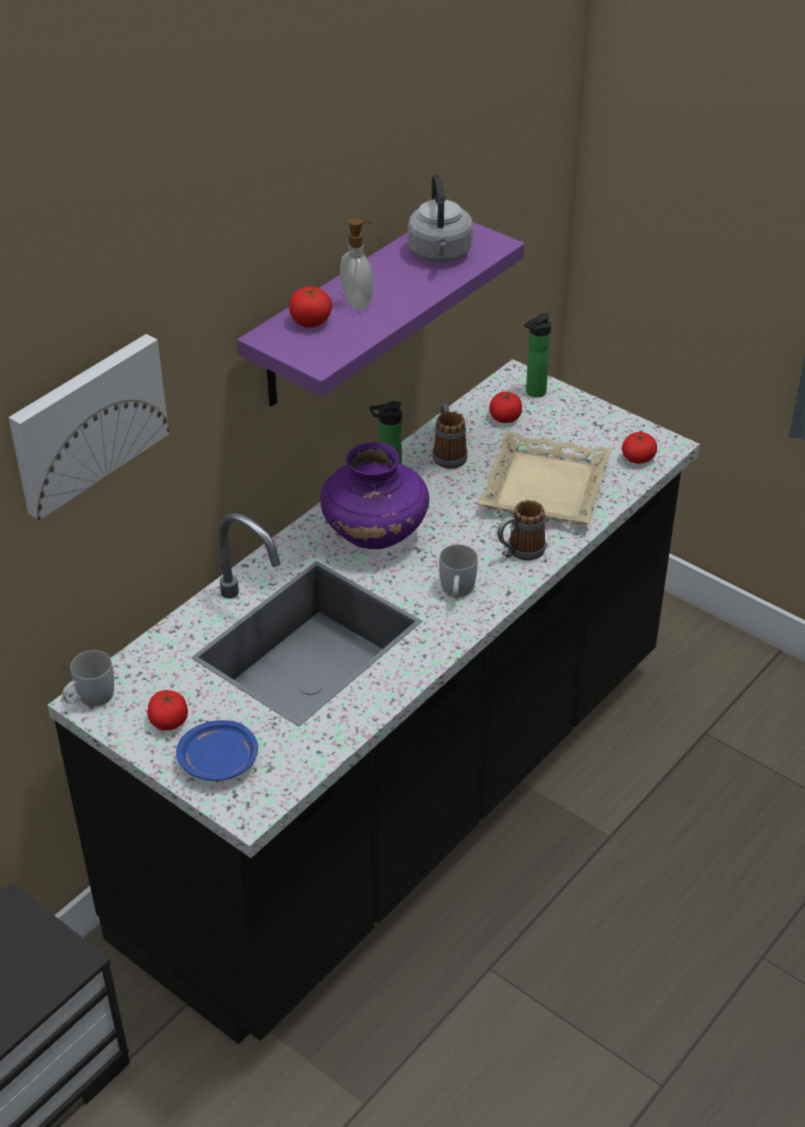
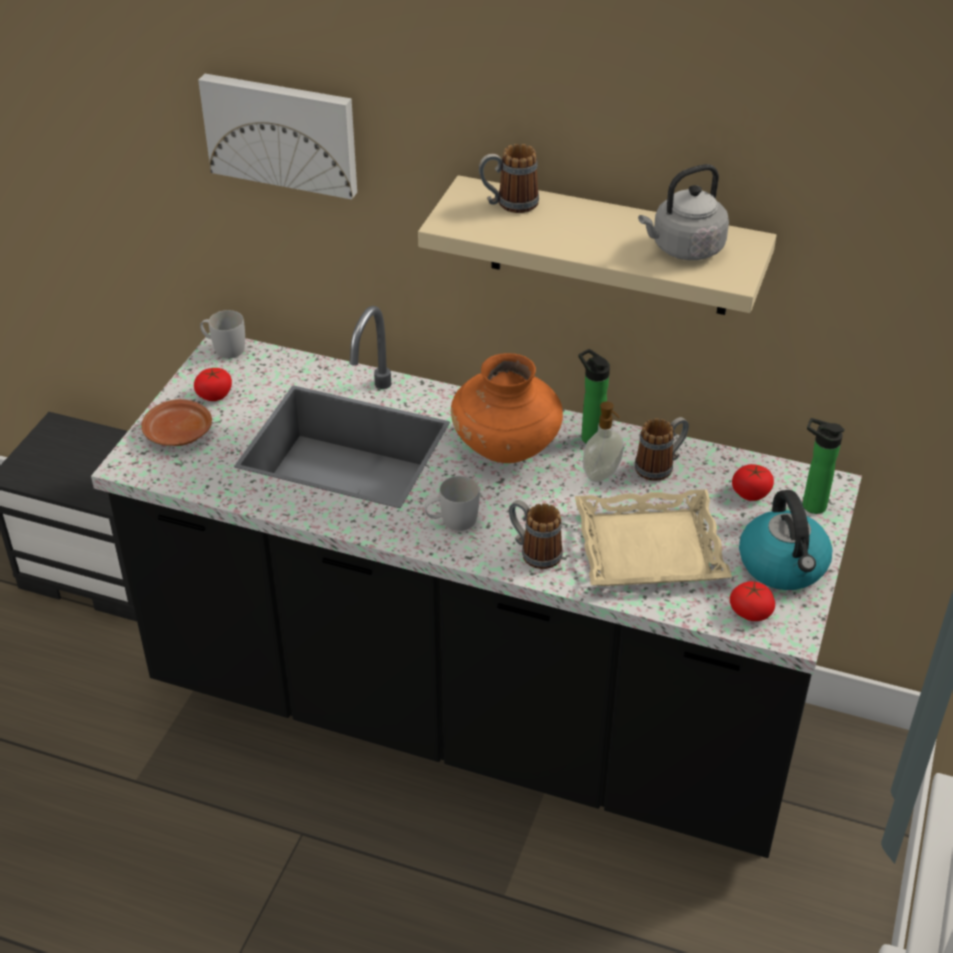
camera: 70 degrees right, 0 degrees up
blue plate [176,720,258,781] -> brown plate [141,399,212,446]
purple shelf [237,222,525,406] -> beige shelf [418,175,776,315]
tomato [289,287,332,328] -> mug [479,144,539,213]
purple vase [321,442,429,549] -> orange vase [451,353,563,463]
soap dispenser [340,218,373,310] -> soap dispenser moved to [583,401,624,482]
none -> kettle [739,490,832,590]

